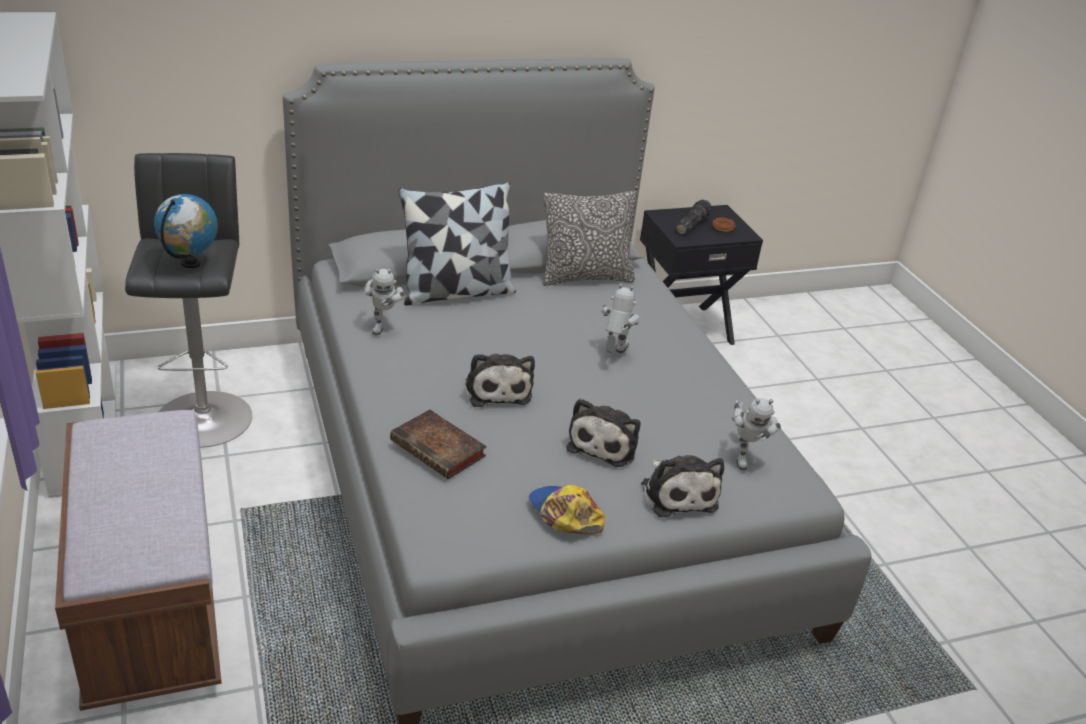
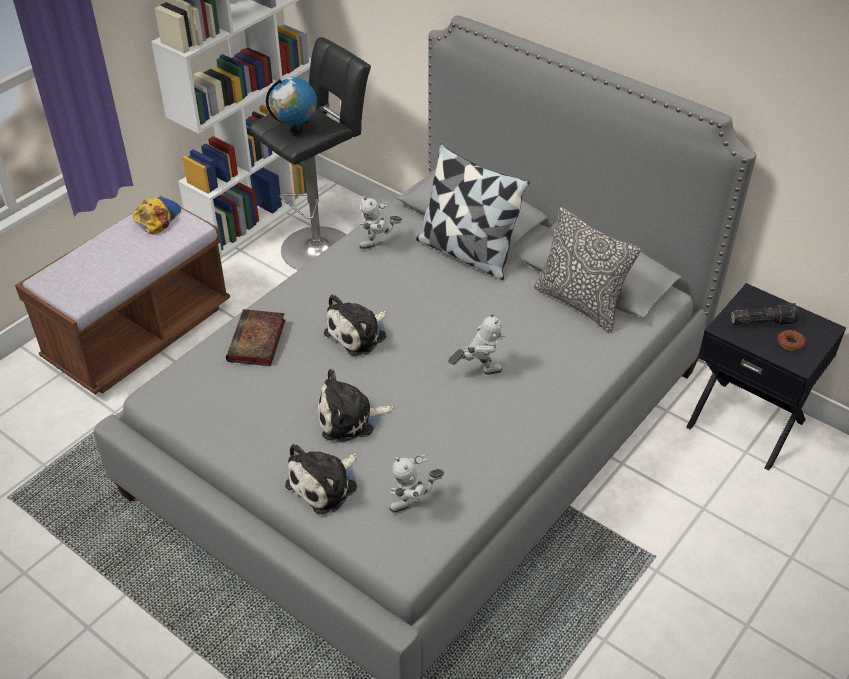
camera: 60 degrees right, 10 degrees up
cap [529,485,605,534] -> cap moved to [132,198,181,234]

